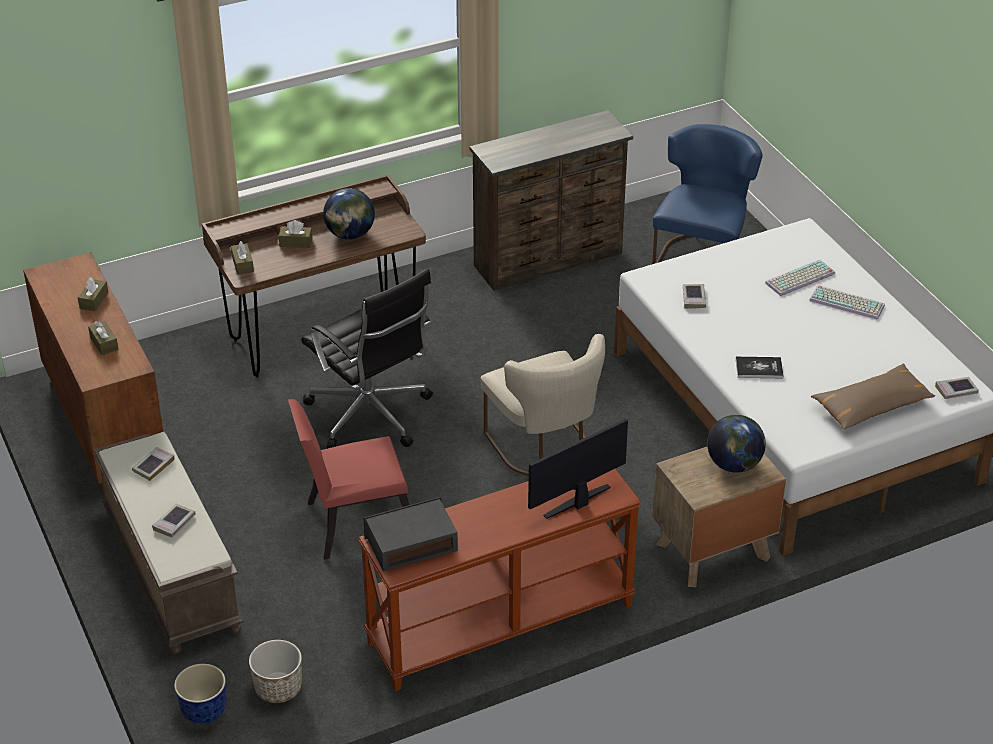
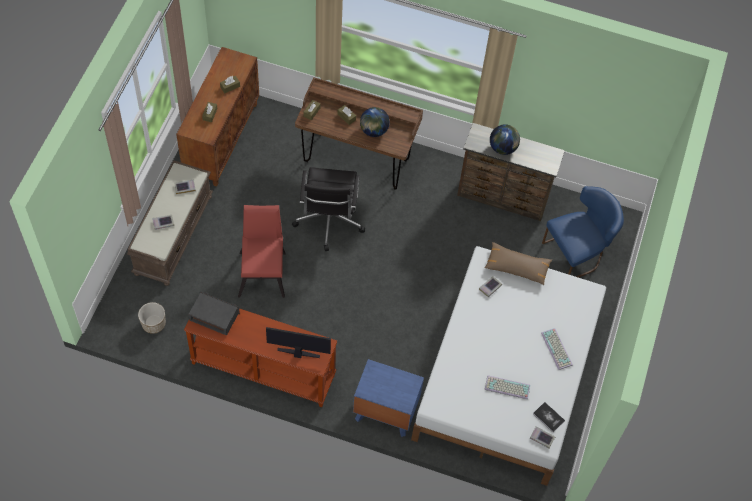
camera: 40 degrees right, 20 degrees up
planter [174,664,226,724] -> none
red chair [288,399,409,560] -> red chair turned 60 degrees clockwise [238,205,286,298]
beige chair [481,334,605,476] -> none
brown nightstand [653,447,786,587] -> blue nightstand [353,359,424,437]
globe [707,415,766,473] -> globe moved to [490,124,520,155]
book [736,357,784,378] -> book moved to [533,402,565,432]
keyboard [765,260,835,296] -> keyboard moved to [484,375,530,399]
brown pillow [811,363,935,430] -> brown pillow moved to [484,242,552,285]

